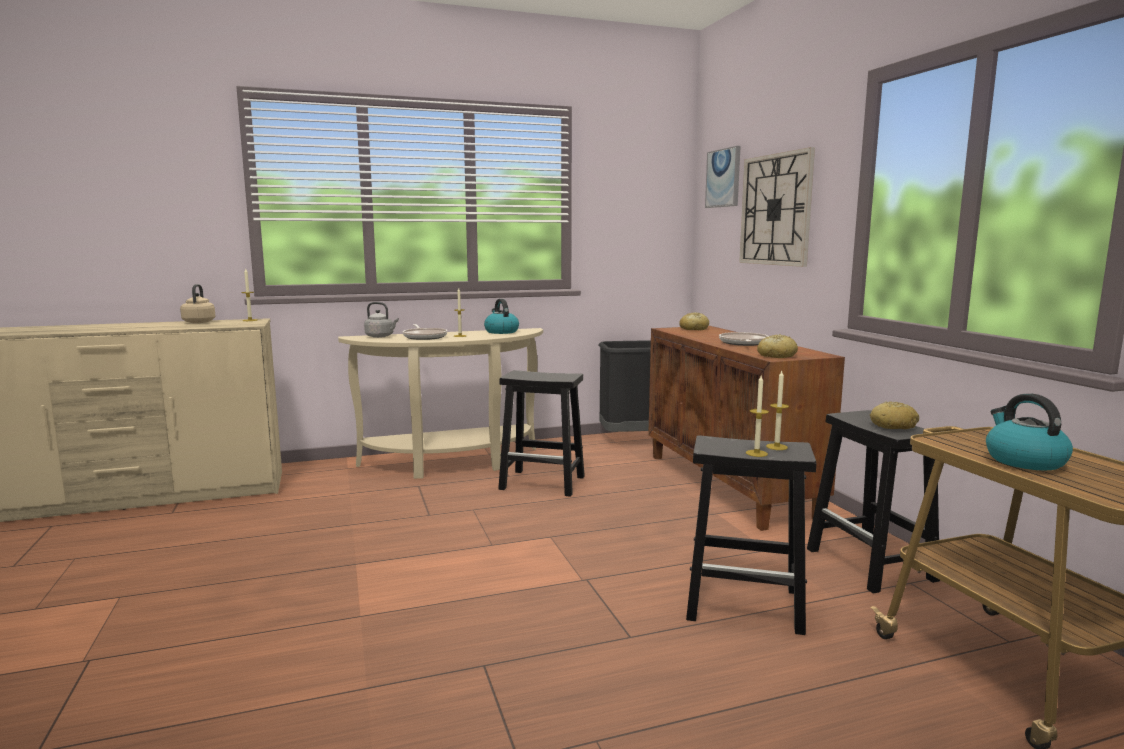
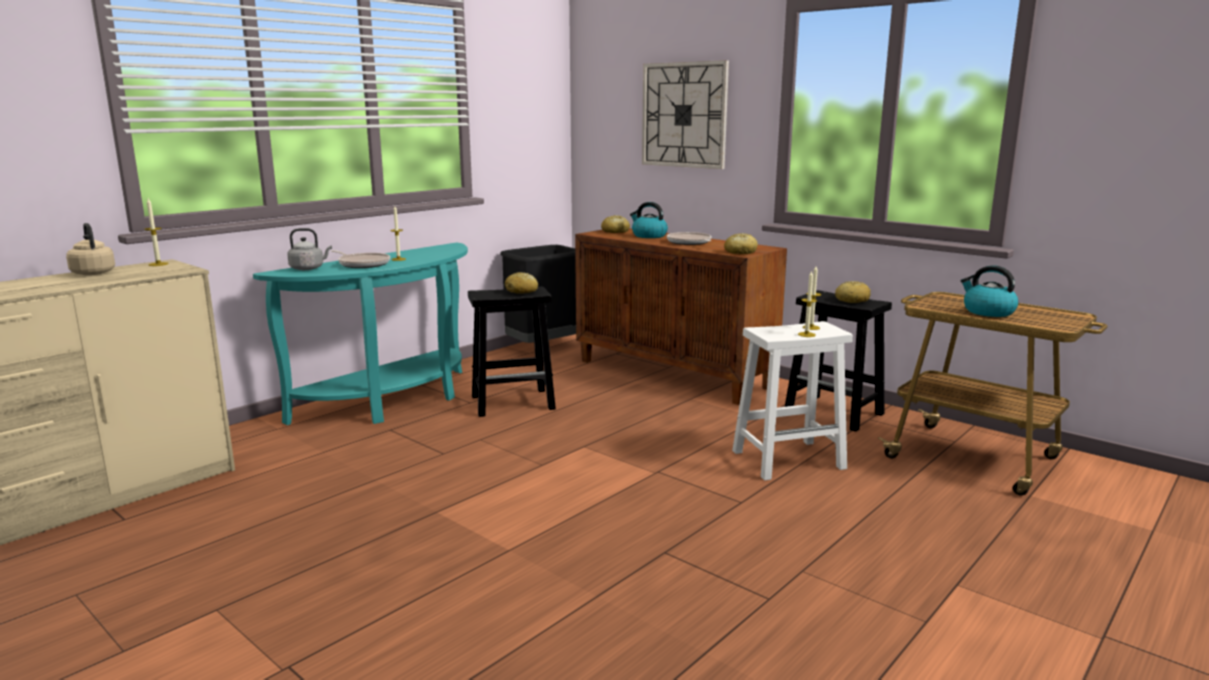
camera: 30 degrees left, 5 degrees up
beige console table [338,328,543,479] -> turquoise console table [253,242,468,425]
kettle [484,299,519,334] -> kettle moved to [630,202,668,238]
black stool [686,436,816,635] -> white stool [732,321,853,481]
picture [705,146,741,208] -> none
none -> bread [505,272,538,294]

